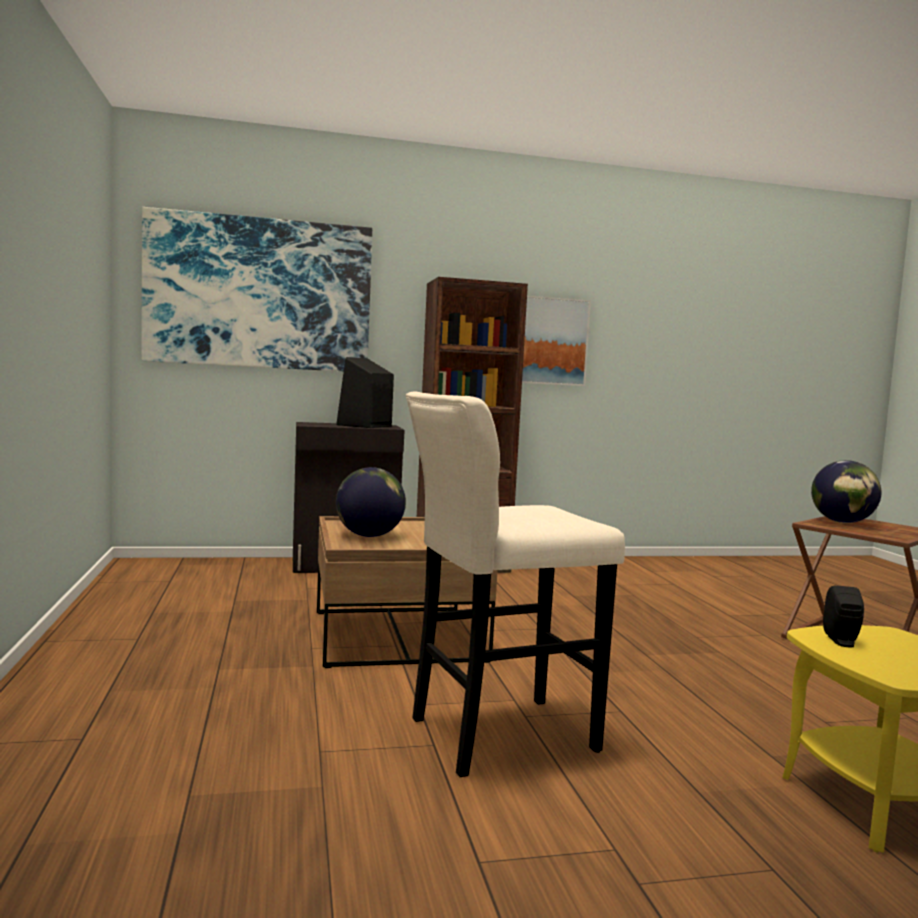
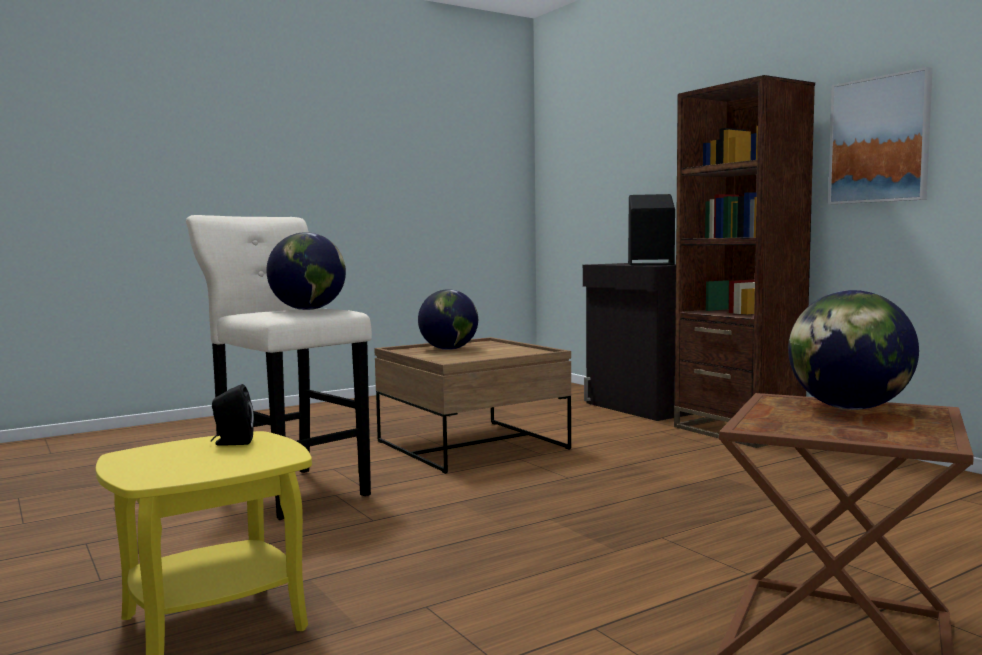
camera: 70 degrees right, 0 degrees up
picture [141,207,372,371] -> none
none -> globe [266,233,346,310]

